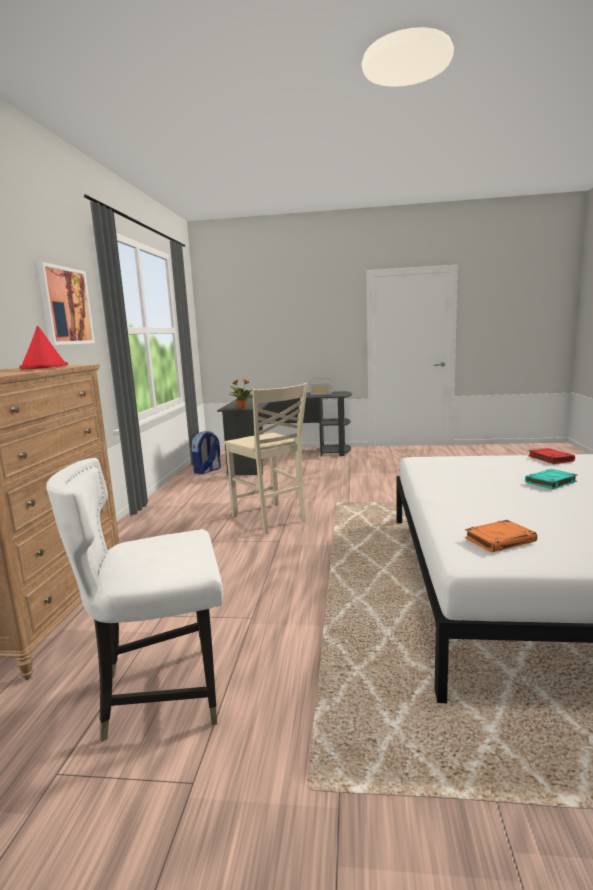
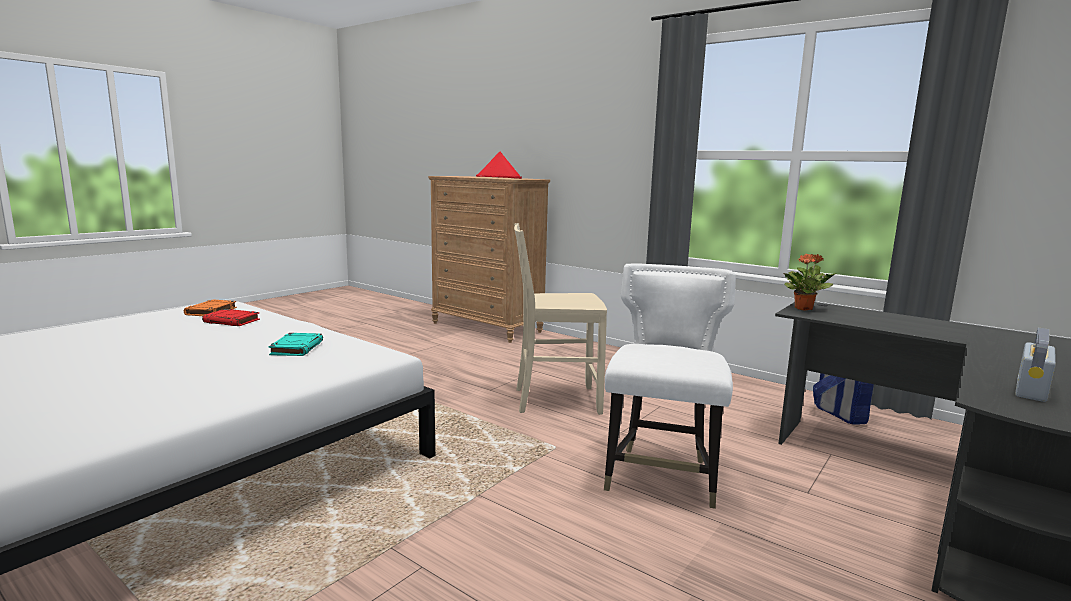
camera: 120 degrees right, 0 degrees up
picture [37,262,95,345] -> none
white chair [46,458,223,742] -> white chair moved to [604,263,736,509]
turquoise book [525,469,578,489] -> turquoise book moved to [268,333,323,356]
red book [528,448,575,464] -> red book moved to [202,309,260,326]

